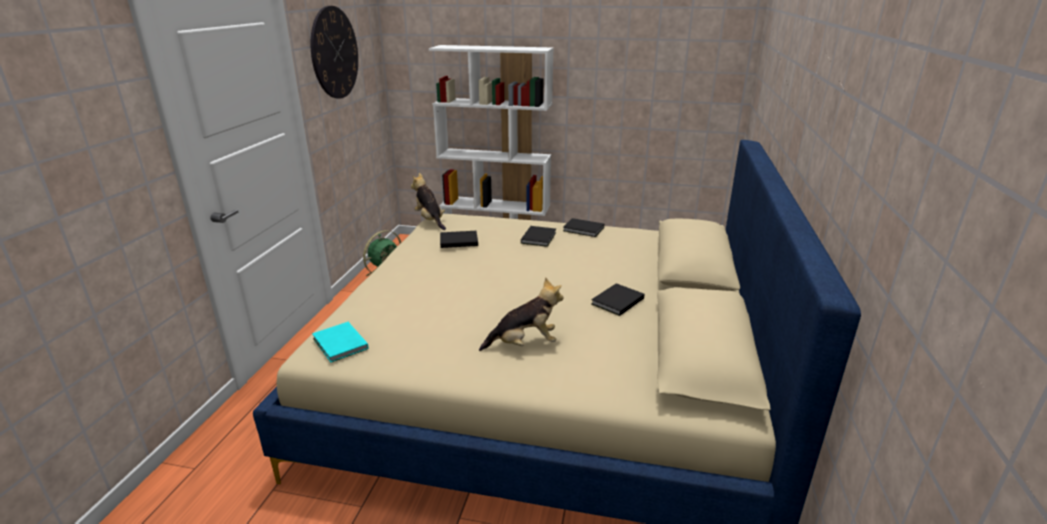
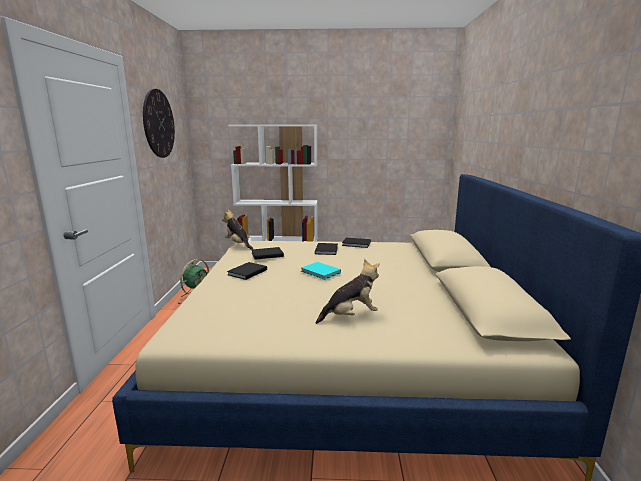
camera: 10 degrees left, 10 degrees down
turquoise book [312,322,369,362] -> turquoise book moved to [301,262,341,280]
black book [591,283,644,316] -> black book moved to [227,262,267,280]

